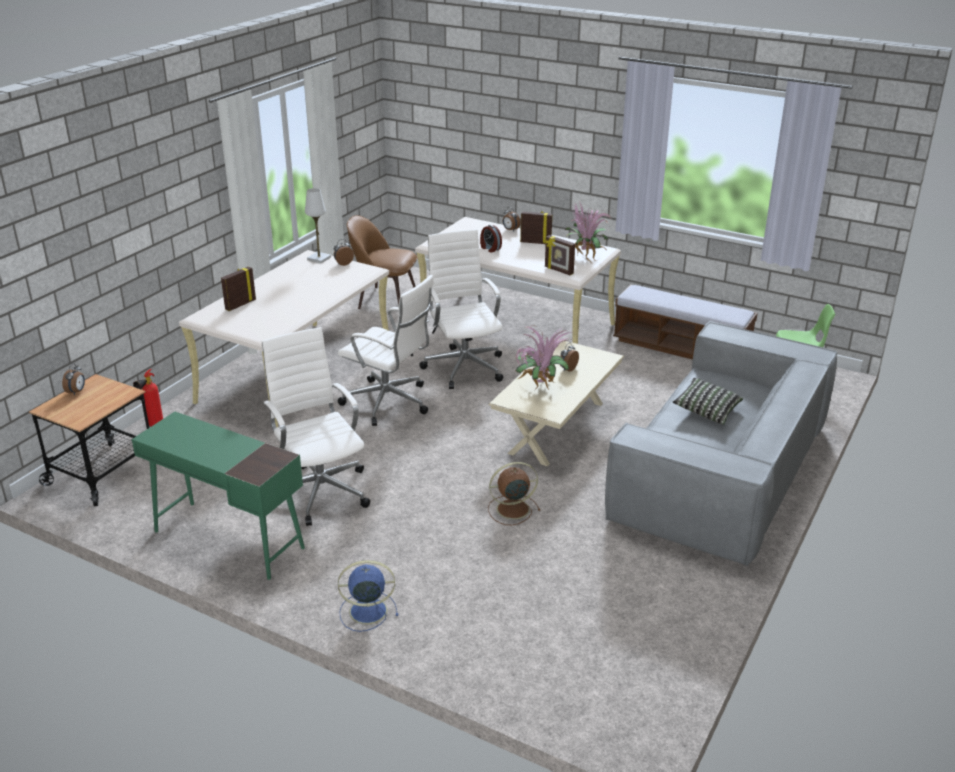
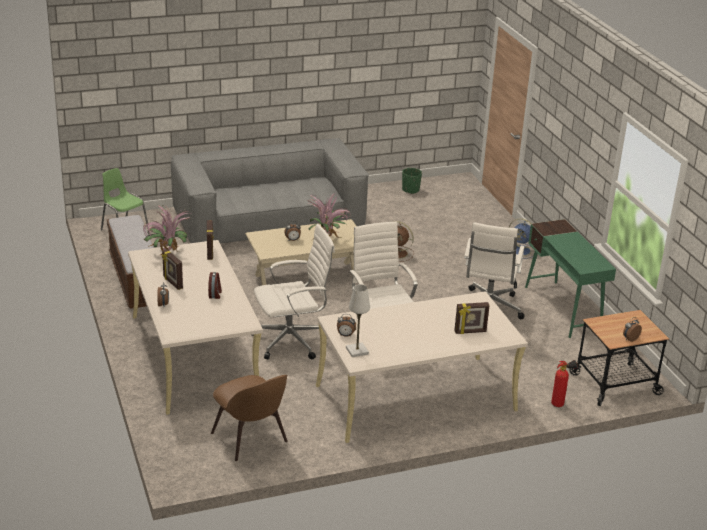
camera: 140 degrees left, 0 degrees up
white office chair [419,229,503,389] -> white office chair turned 135 degrees counterclockwise [252,224,335,359]
pillow [673,378,743,425] -> none
none -> green planter [402,168,422,194]

